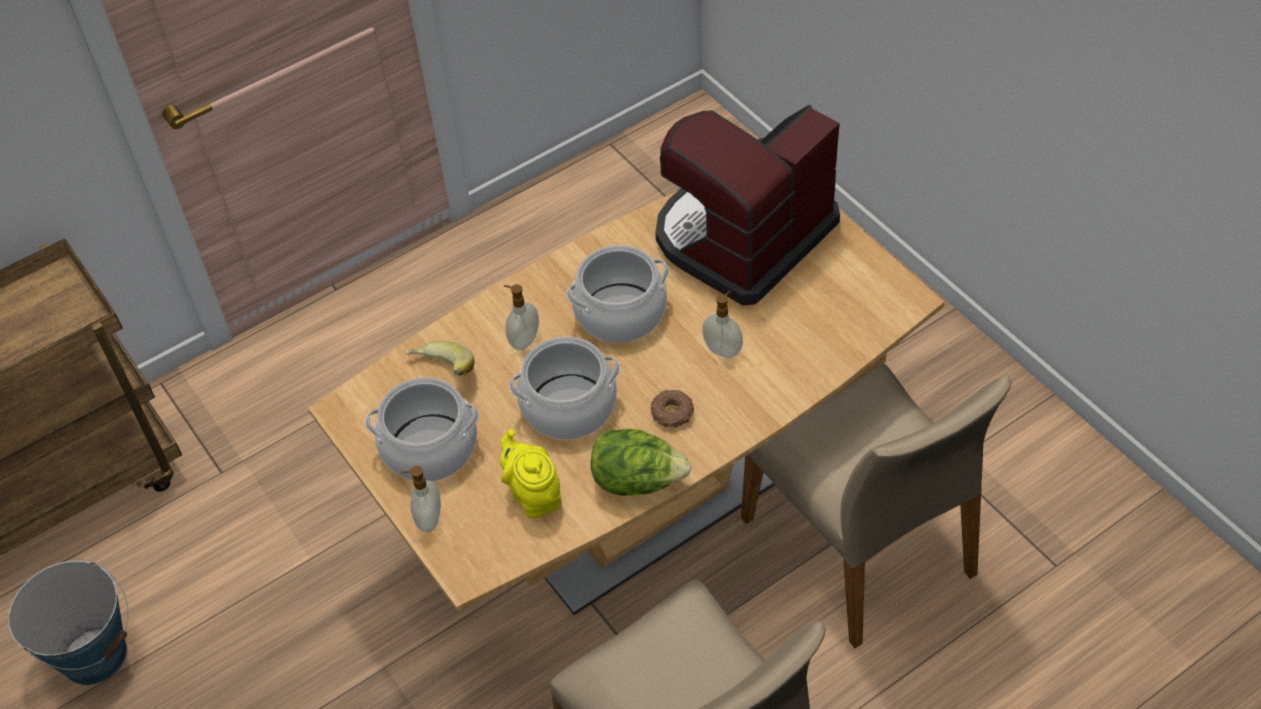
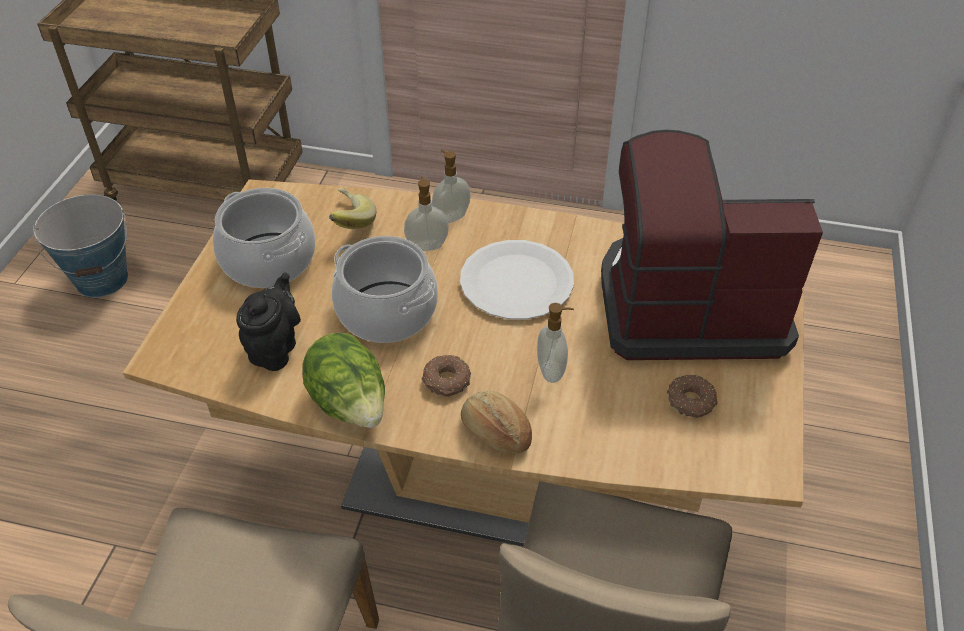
camera: 45 degrees right, 5 degrees down
soap dispenser [400,466,441,532] -> soap dispenser moved to [432,150,471,224]
yellow teapot [500,429,561,519] -> black teapot [236,273,301,371]
cooking pot [566,245,669,343] -> white plate [460,240,574,320]
none -> bread [461,391,532,453]
none -> donut [667,374,718,418]

